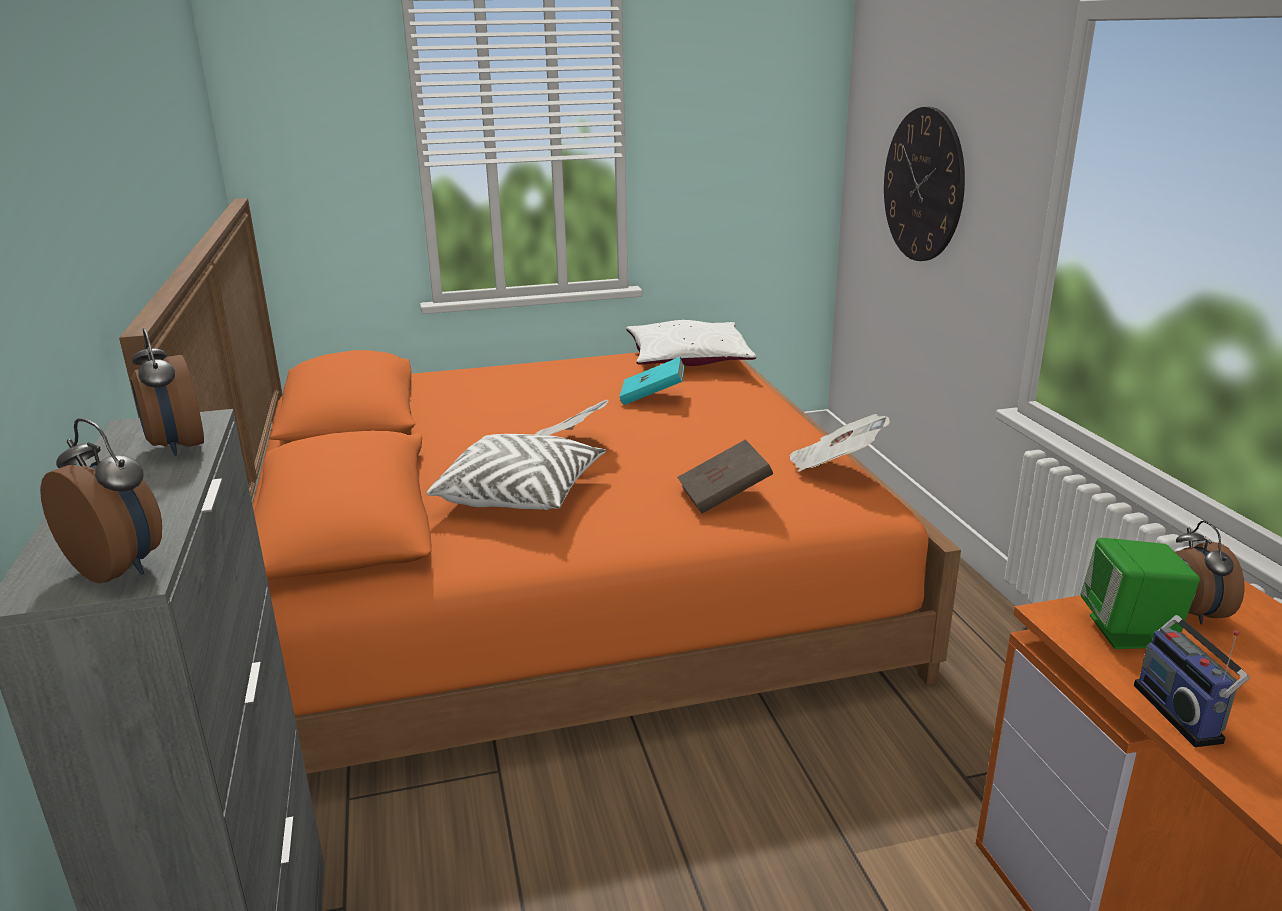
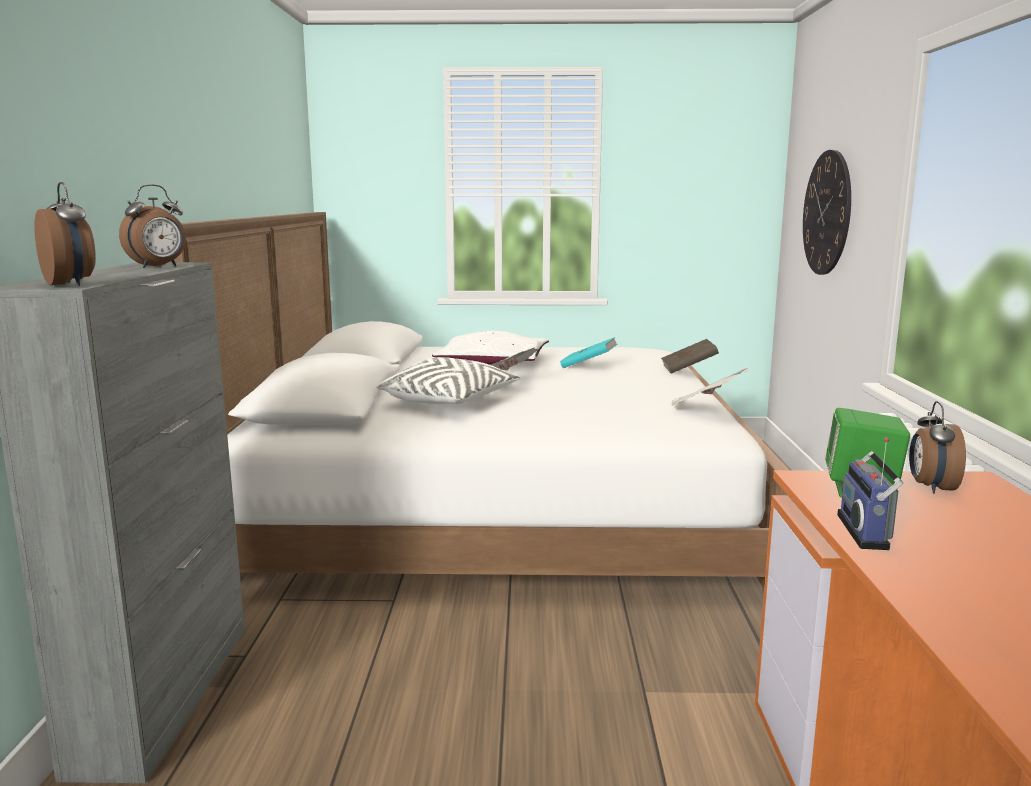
camera: 15 degrees right, 10 degrees down
orange bed [119,198,961,774] -> white bed [170,212,789,594]
alarm clock [131,328,204,456] -> alarm clock turned 120 degrees counterclockwise [119,184,186,268]
white pillow [626,320,756,366] -> white pillow moved to [432,331,549,365]
brown book [677,440,773,514] -> brown book moved to [661,339,719,374]

